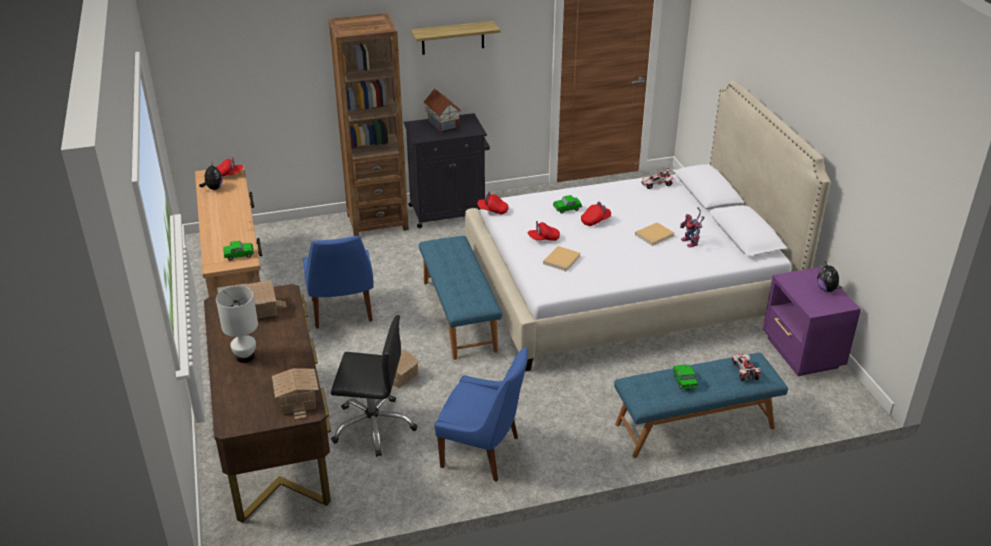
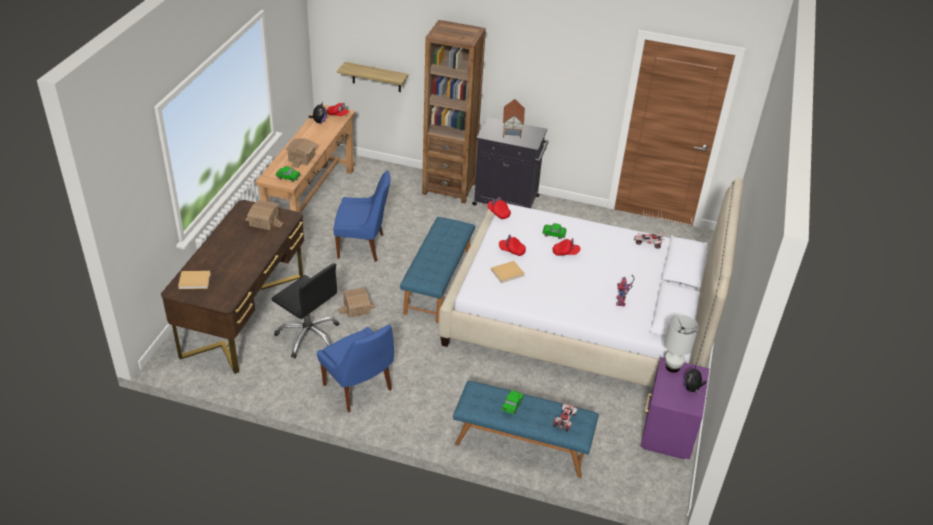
camera: 30 degrees right, 5 degrees up
white table lamp [216,286,258,363] -> white table lamp moved to [664,315,699,373]
toy house [272,368,319,420] -> toy house moved to [286,138,317,168]
blue chair [303,236,374,329] -> blue chair turned 105 degrees counterclockwise [333,170,391,262]
shelf [411,21,500,55] -> shelf moved to [337,62,409,92]
beige book [635,222,674,246] -> beige book moved to [178,271,211,289]

